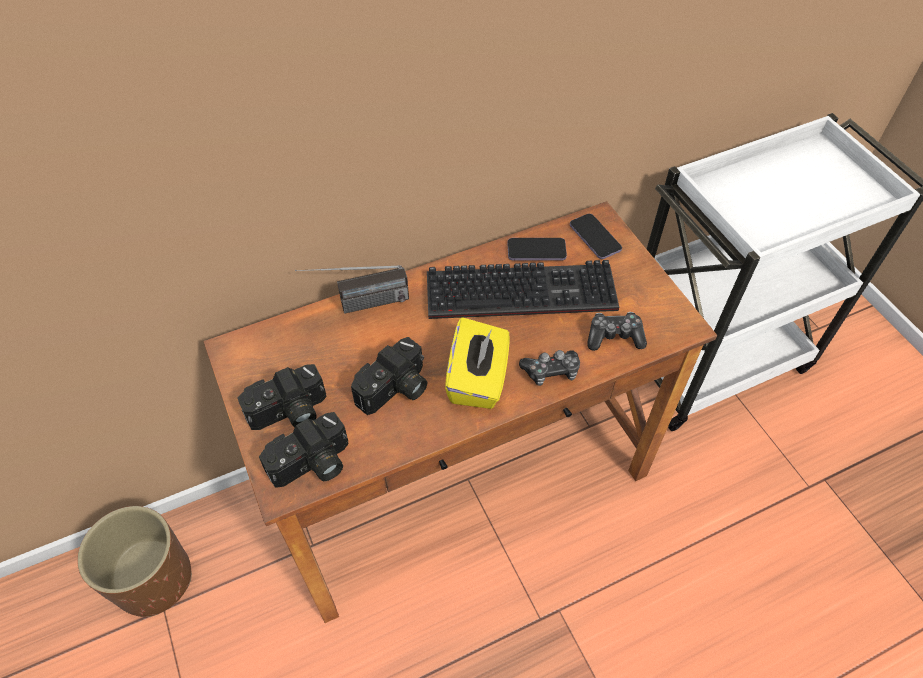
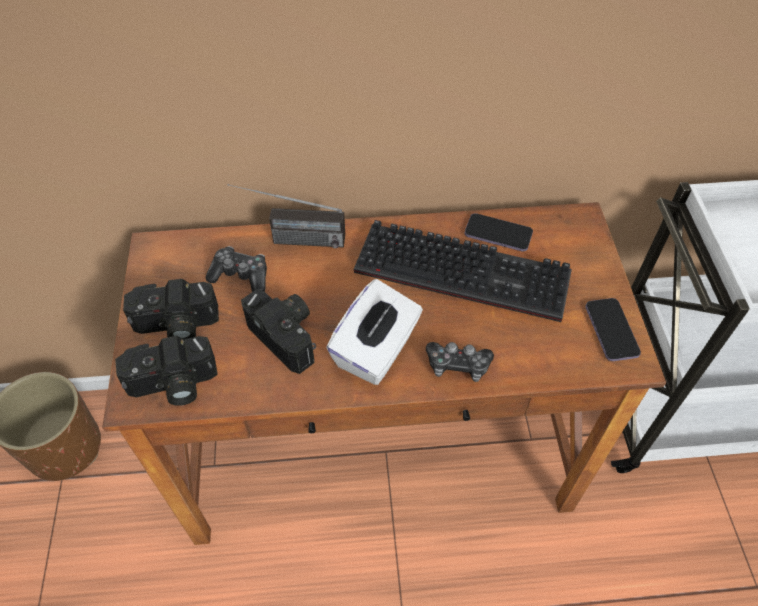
camera: 20 degrees right, 0 degrees up
camera [351,337,428,415] -> camera turned 105 degrees counterclockwise [241,289,316,374]
yellow tissue box [445,317,510,409] -> white tissue box [326,279,423,385]
phone [570,214,622,259] -> phone moved to [585,298,641,361]
game controller [587,312,647,351] -> game controller moved to [206,246,267,292]

